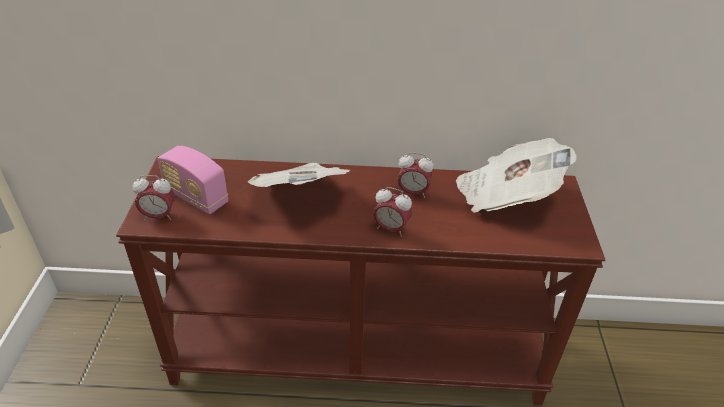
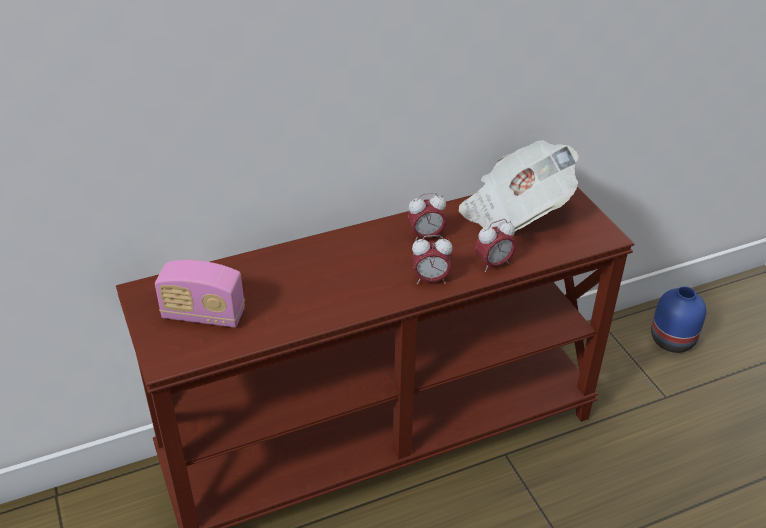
camera: 25 degrees left, 0 degrees up
alarm clock [132,175,175,220] -> alarm clock moved to [475,219,516,272]
newspaper [248,163,350,187] -> none
none -> blue vase [651,286,706,353]

